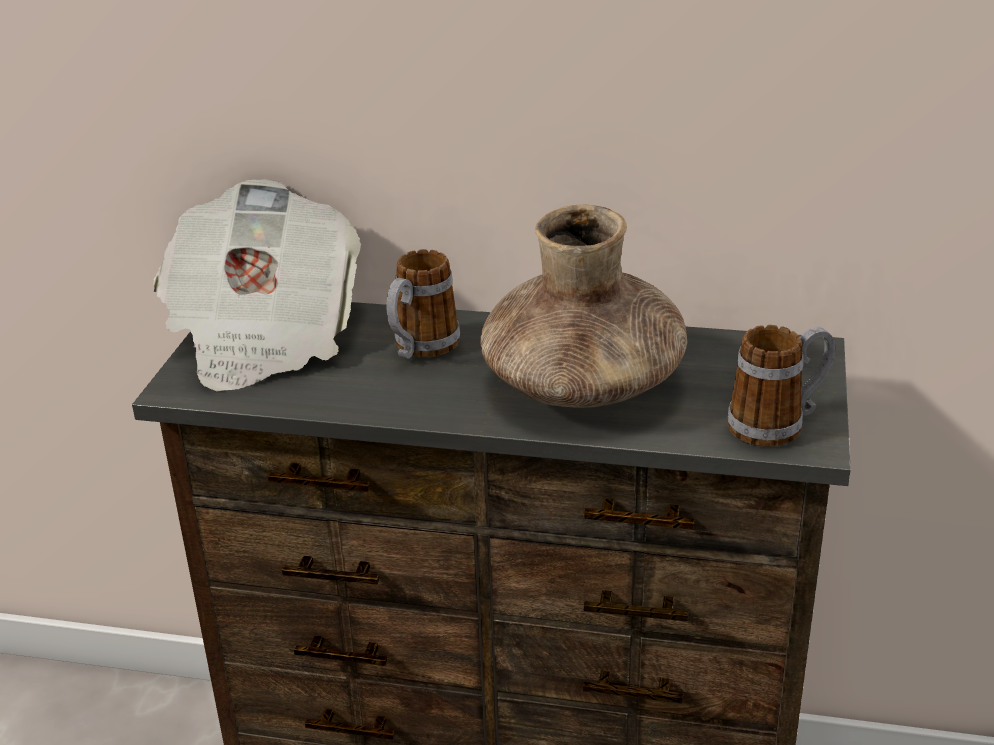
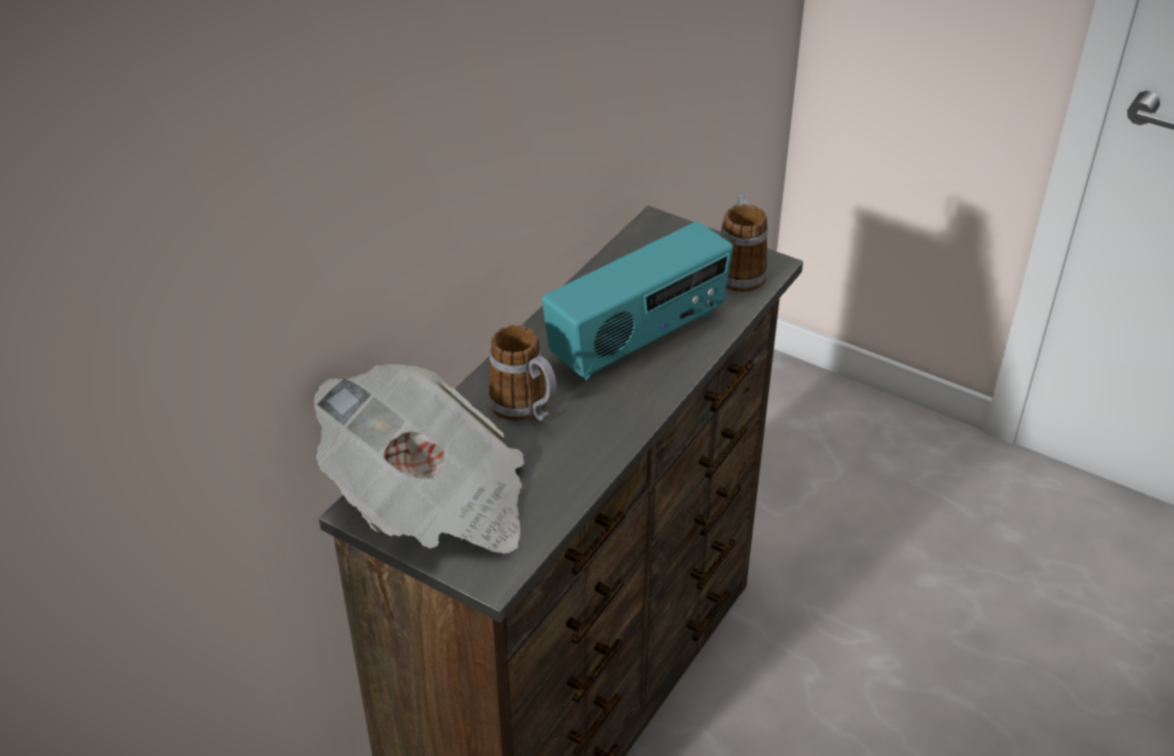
camera: 70 degrees left, 10 degrees up
brown vase [480,205,687,408] -> radio [542,221,733,381]

